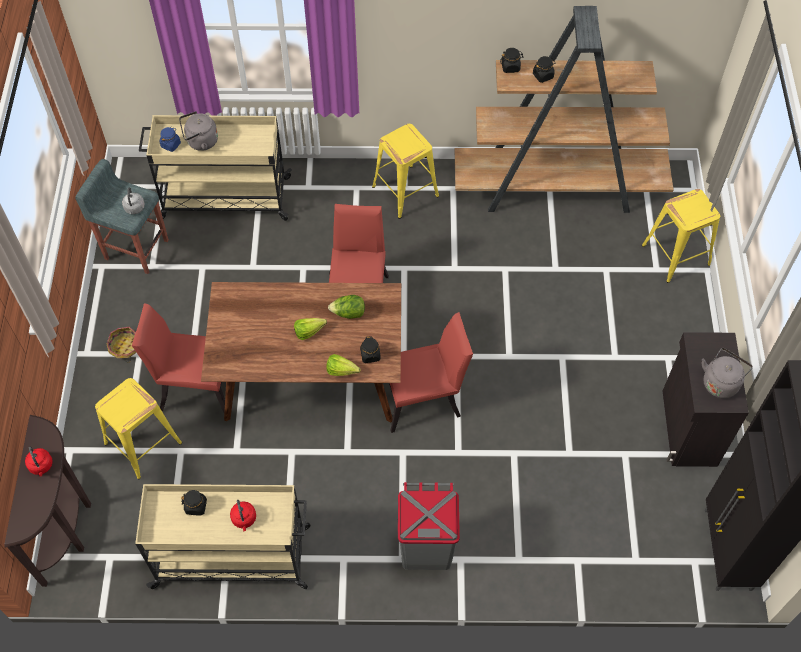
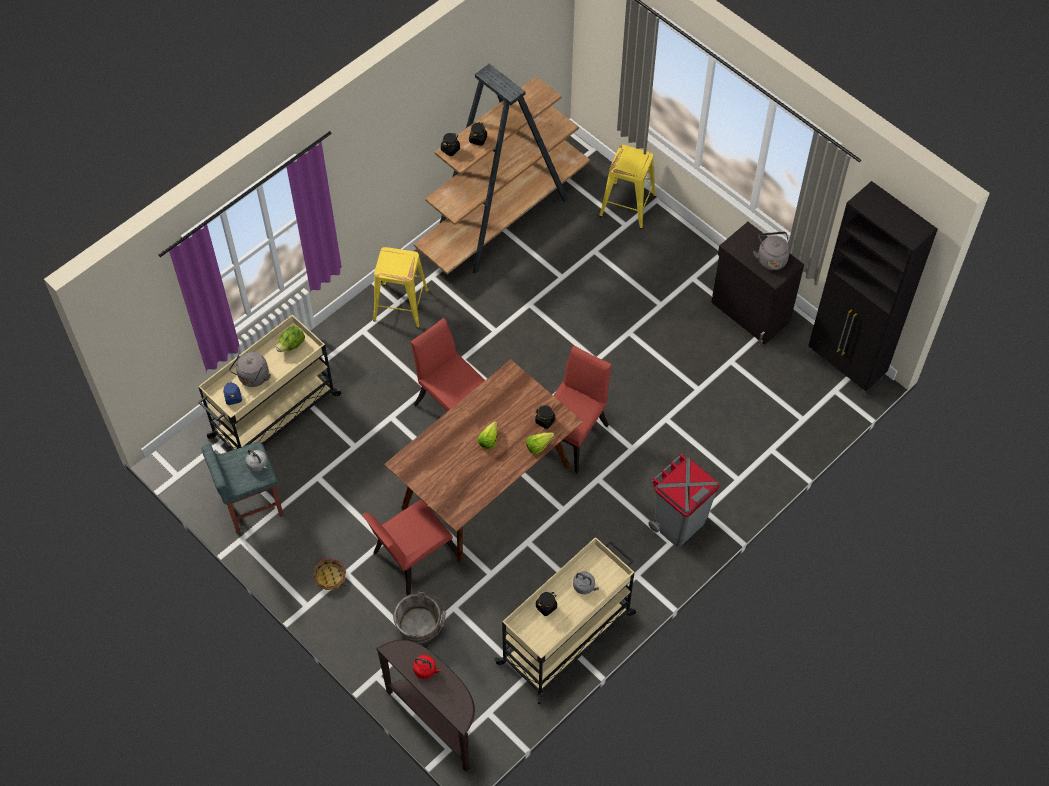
camera: 45 degrees left, 0 degrees up
yellow stool [95,378,182,479] -> grey bucket [393,592,446,644]
red kettle [230,500,256,531] -> grey kettle [573,571,599,594]
lettuce [328,295,365,319] -> lettuce moved to [276,326,305,352]

